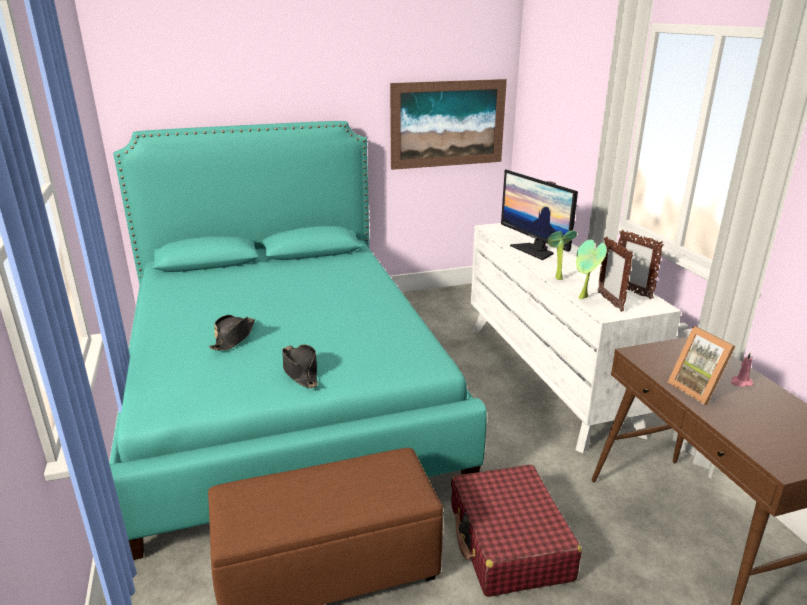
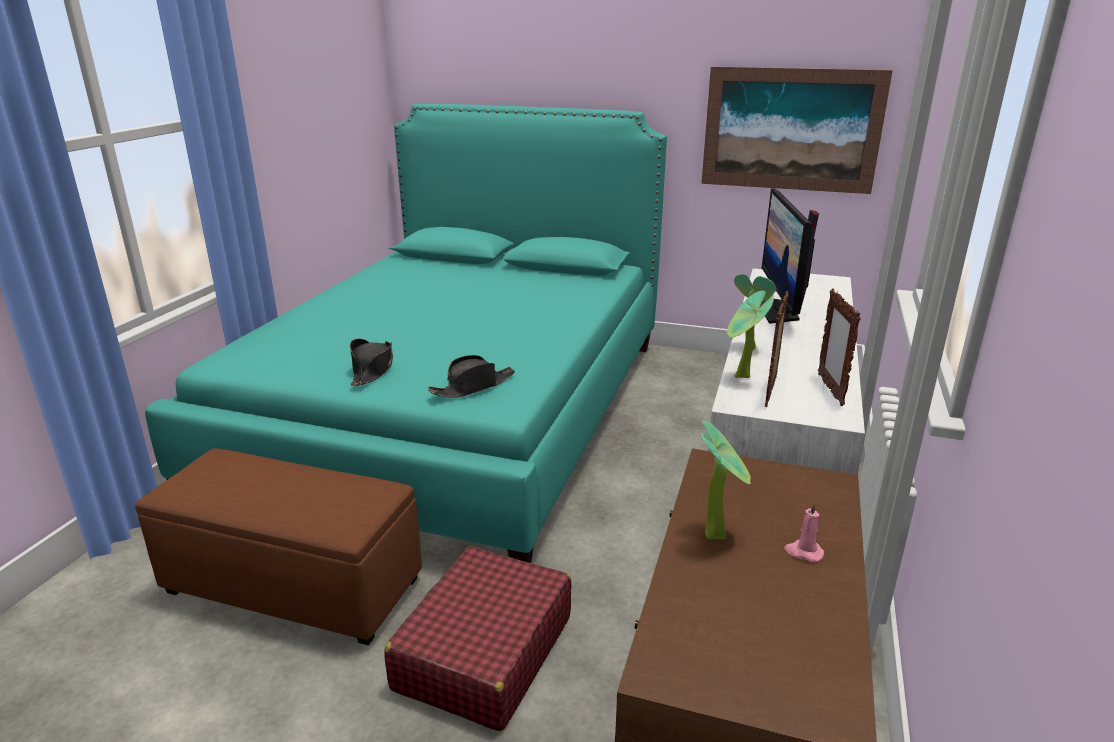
camera: 35 degrees right, 0 degrees up
black hat [209,315,255,350] -> black hat moved to [428,355,515,398]
picture frame [668,326,735,405] -> potted plant [702,420,751,540]

